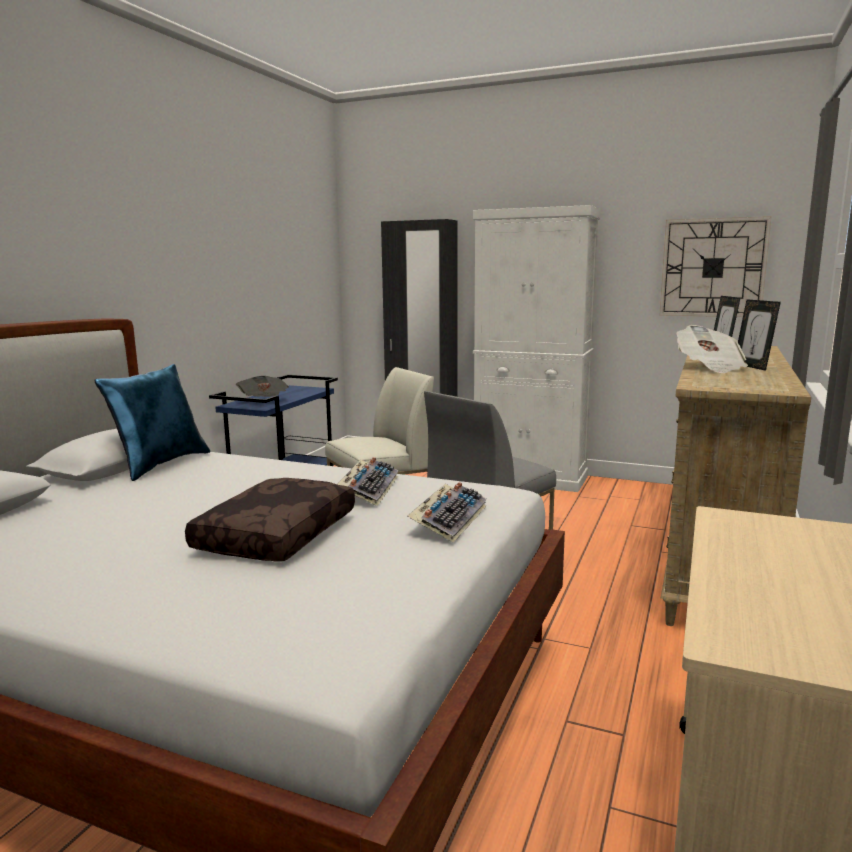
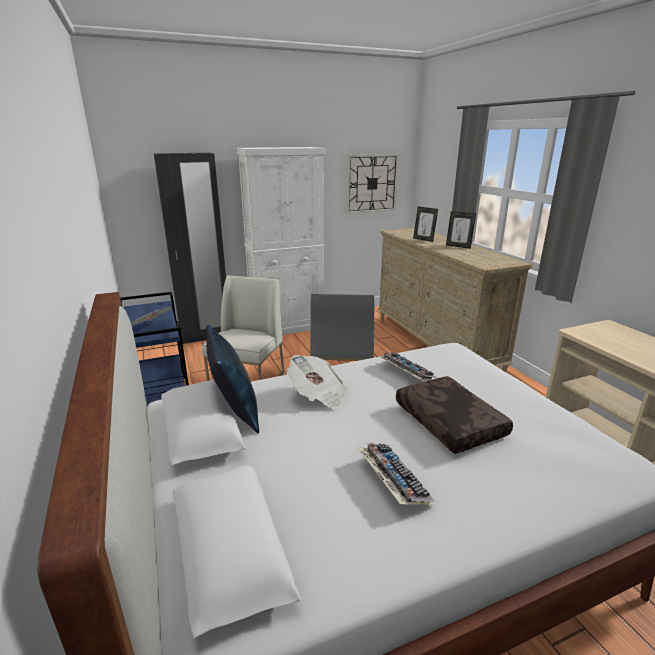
camera: 45 degrees left, 10 degrees up
keyboard [408,482,487,543] -> keyboard moved to [357,442,435,506]
newspaper [676,325,748,373] -> newspaper moved to [287,355,347,409]

